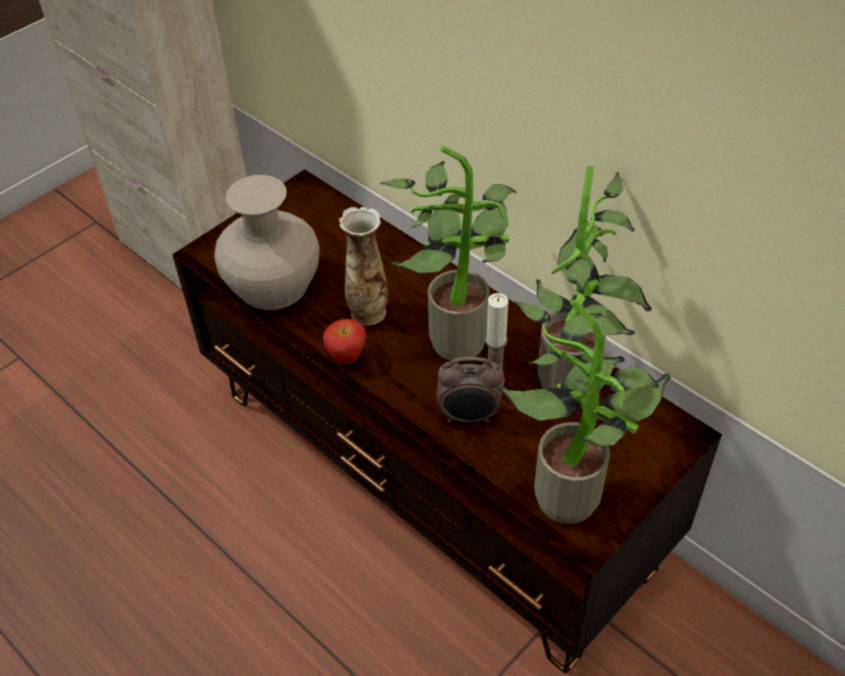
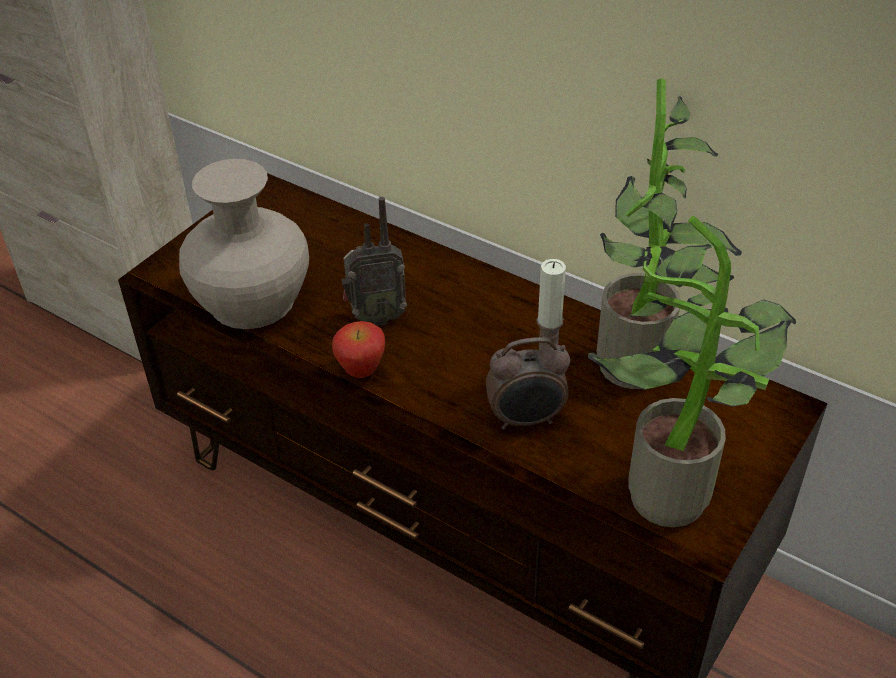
camera: 10 degrees left, 5 degrees down
vase [339,207,388,325] -> radio [341,197,407,325]
potted plant [380,146,516,361] -> none

